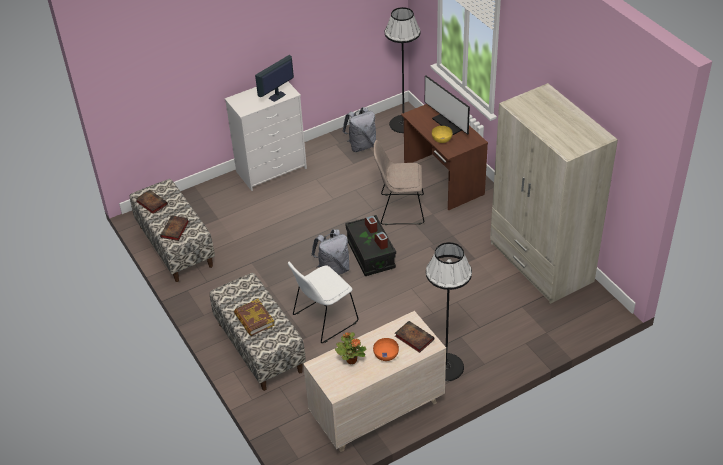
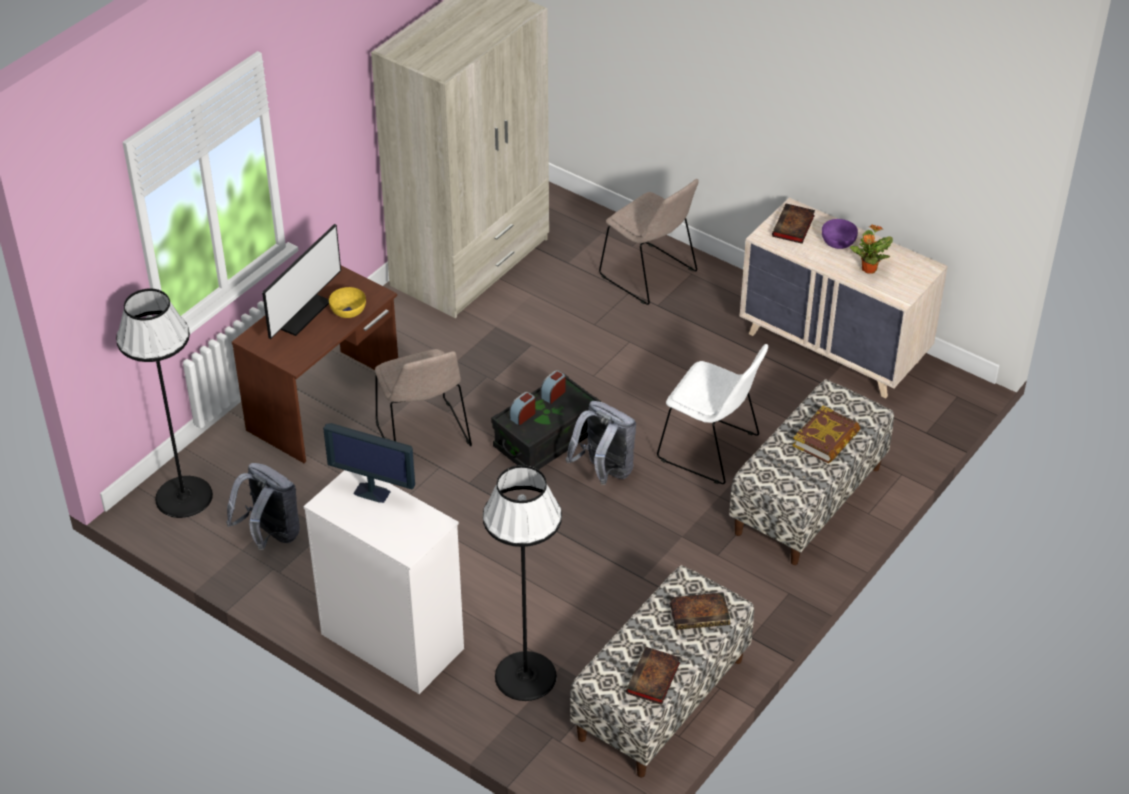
camera: 115 degrees left, 0 degrees up
orange bowl [373,338,399,361] -> purple bowl [822,219,858,249]
black floor lamp [426,242,472,381] -> black floor lamp moved to [483,465,562,701]
none -> beige chair [599,179,699,305]

